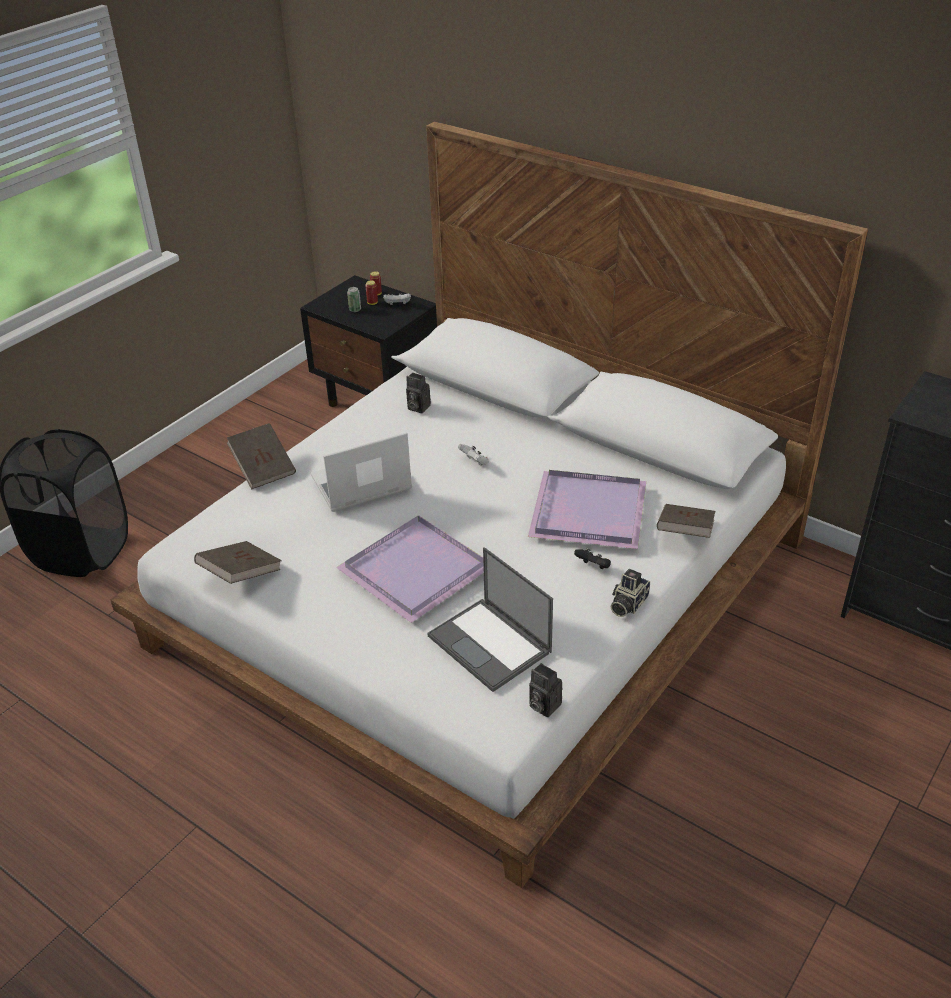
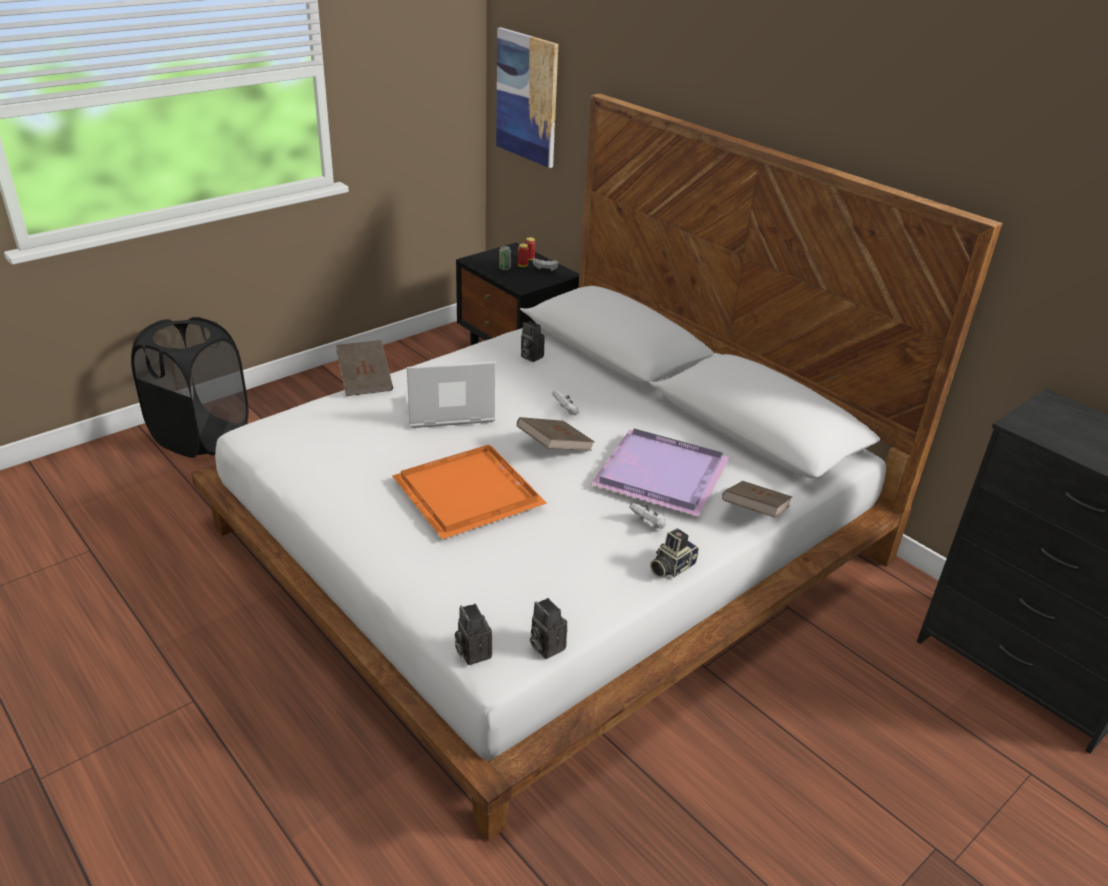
camera: 10 degrees right, 5 degrees down
brown book [194,541,282,584] -> brown book moved to [517,417,595,451]
purple tray [336,515,484,623] -> orange tray [392,445,547,539]
laptop [427,547,553,692] -> none
black game controller [574,548,611,570] -> white game controller [629,503,666,529]
none -> camera [455,604,492,665]
none -> picture [496,27,558,168]

